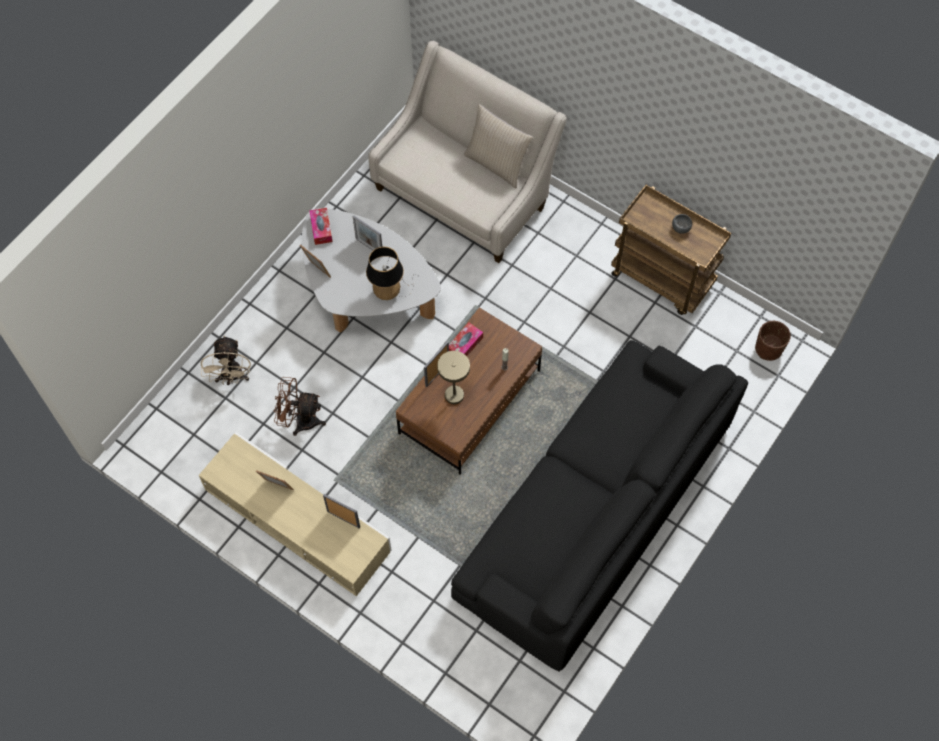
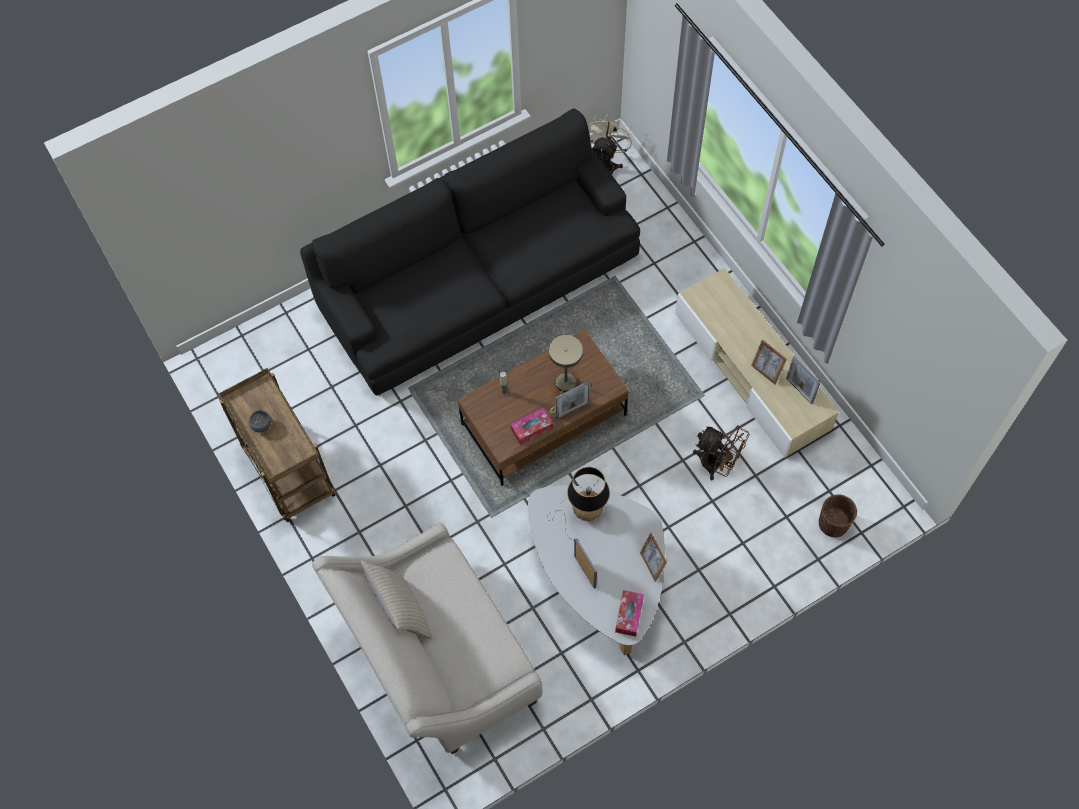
camera: 155 degrees left, 0 degrees up
beige fan [201,335,251,385] -> beige fan moved to [588,114,634,174]
picture frame [323,494,360,528] -> picture frame moved to [786,357,820,404]
brown planter [755,321,791,361] -> brown planter moved to [819,494,857,537]

